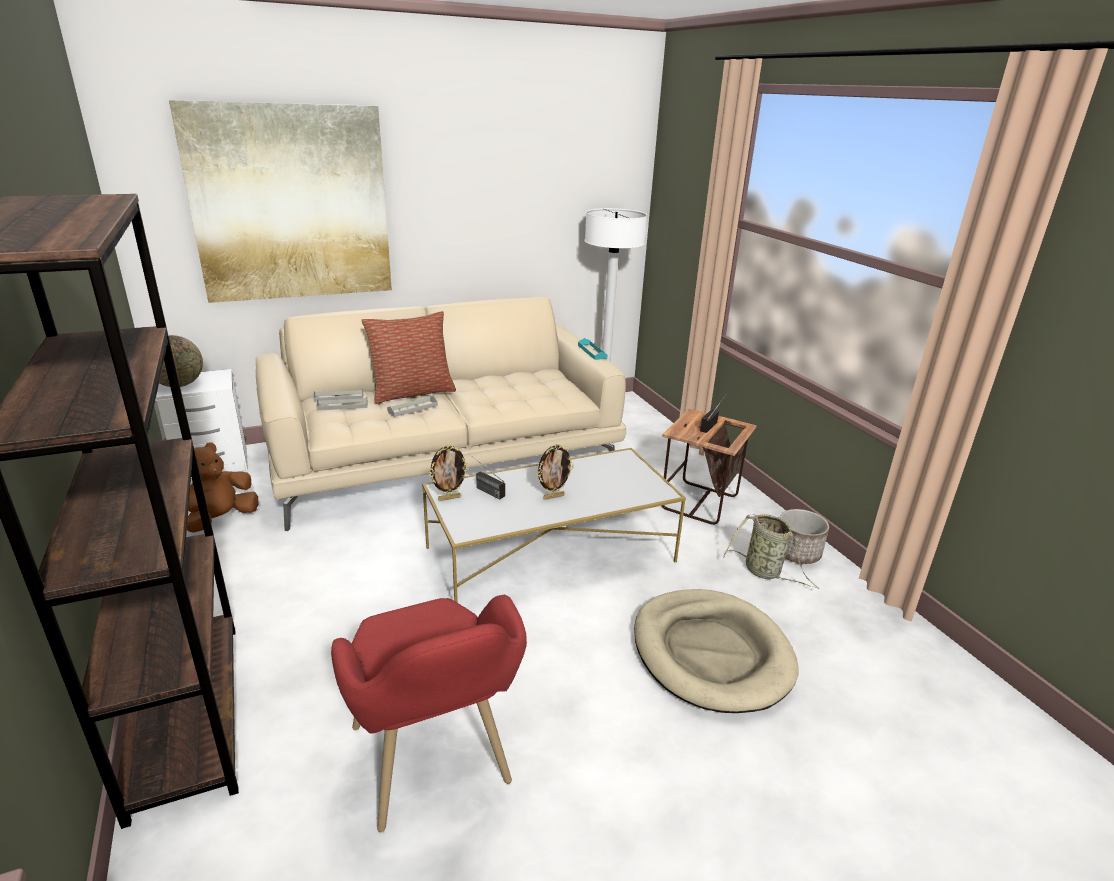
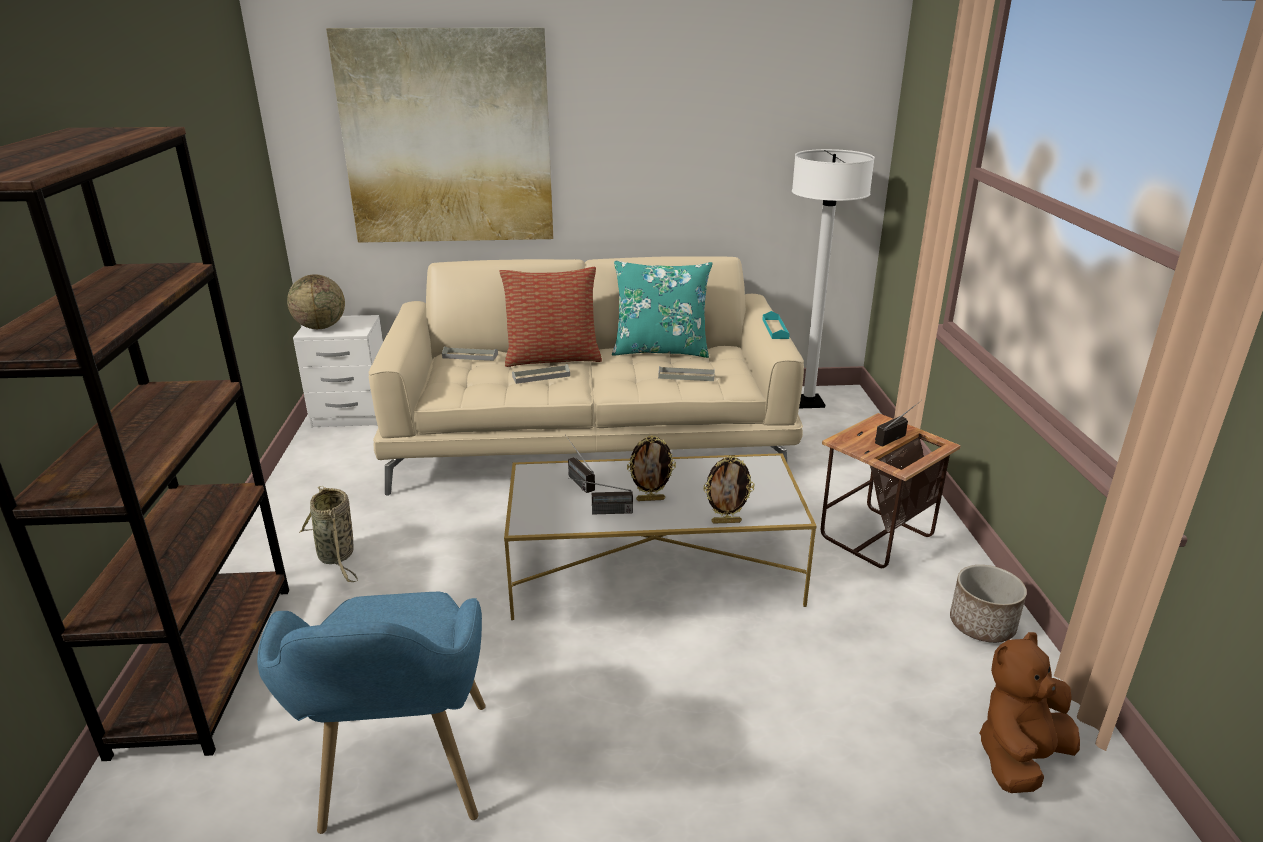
camera: 20 degrees right, 0 degrees up
brown plush toy [187,443,259,533] -> brown plush toy moved to [979,632,1080,793]
grey tray [316,397,368,411] -> grey tray moved to [658,366,715,381]
red armchair [331,595,527,832] -> blue armchair [257,592,486,834]
picture frame [429,445,469,501] -> picture frame moved to [703,456,755,523]
beige dog bed [634,589,799,713] -> none
basket [723,514,819,589] -> basket moved to [299,486,358,582]
none -> radio [568,478,633,515]
none -> turquoise pillow [612,261,712,358]

